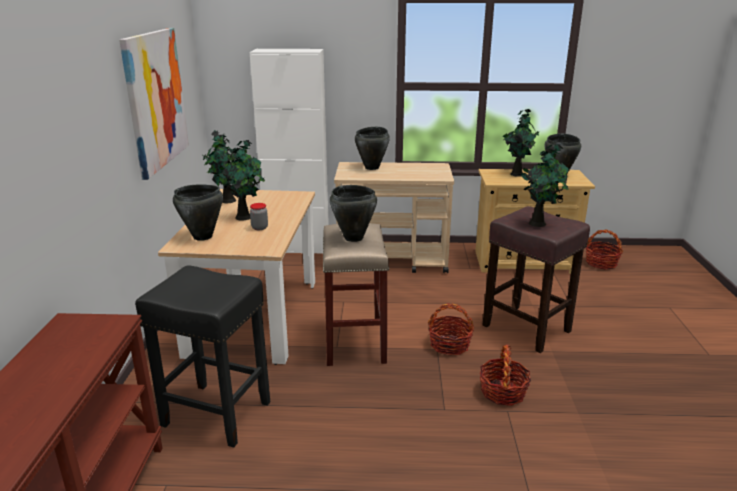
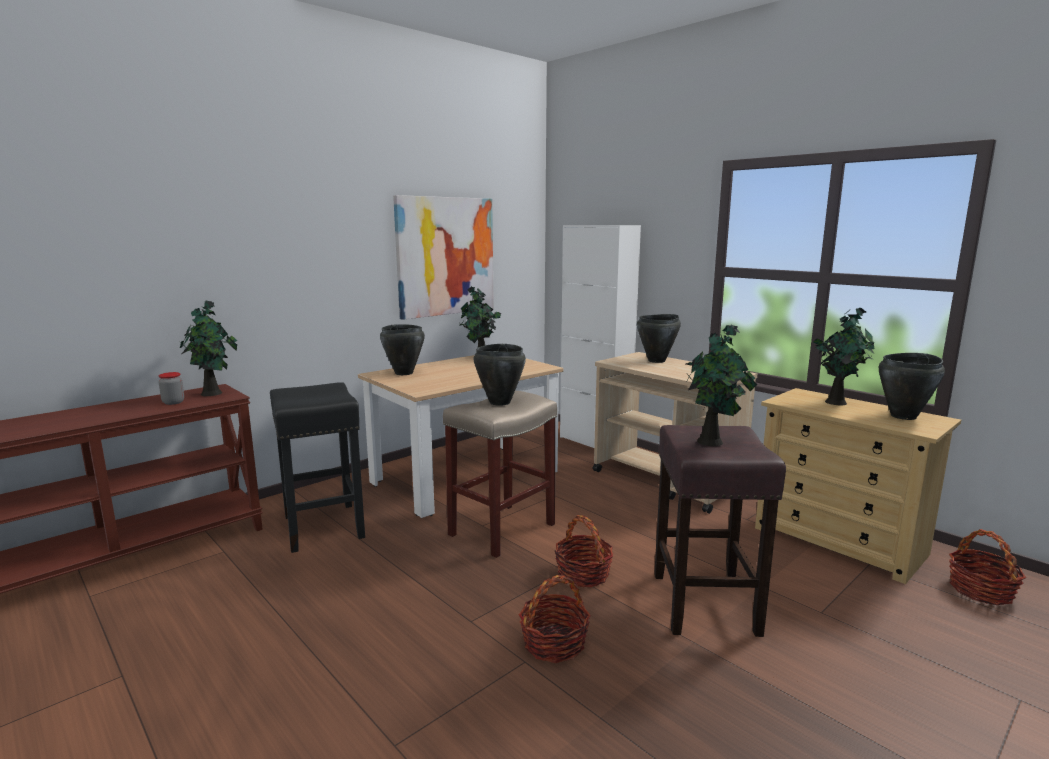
camera: 45 degrees right, 10 degrees down
potted plant [216,140,265,221] -> potted plant moved to [179,301,237,396]
jar [250,203,268,230] -> jar moved to [158,372,184,405]

